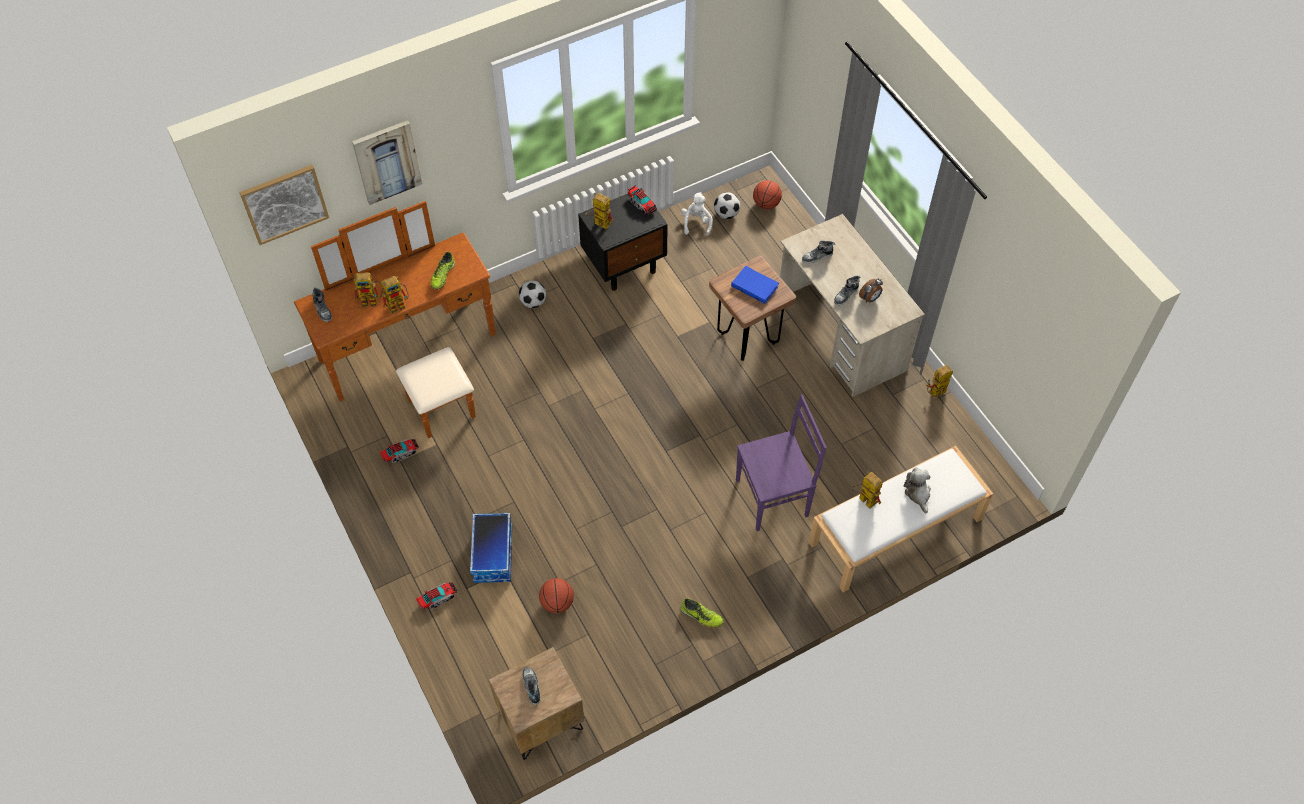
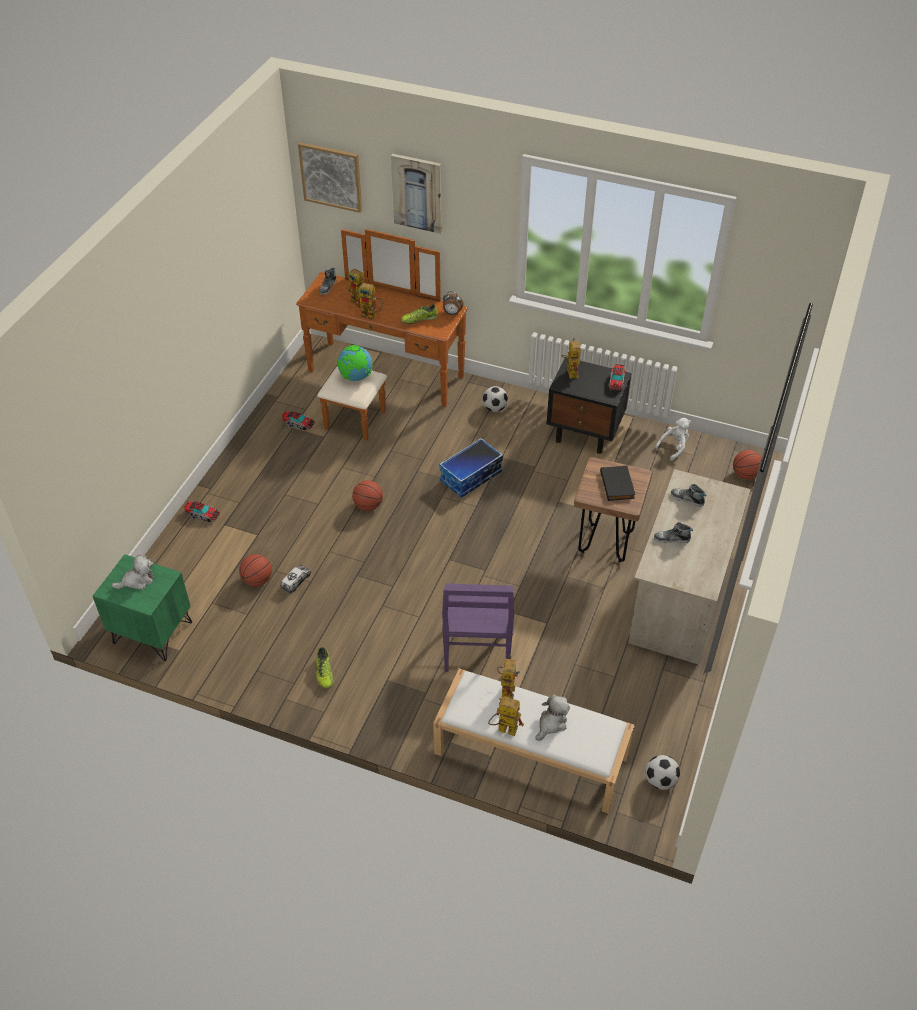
camera: 50 degrees right, 10 degrees down
storage box [470,513,512,583] -> storage box moved to [439,438,503,498]
brown nightstand [489,647,584,760] -> green nightstand [93,554,192,661]
shoe [523,667,540,705] -> plush toy [111,554,154,590]
football [714,192,740,219] -> football moved to [646,755,680,790]
blue book [731,266,779,304] -> black book [600,466,635,501]
purple chair [736,395,827,531] -> purple chair turned 60 degrees clockwise [442,583,514,672]
alarm clock [859,279,883,302] -> alarm clock moved to [443,292,464,315]
toy robot [926,365,953,398] -> toy robot moved to [488,696,524,736]
none -> toy truck [280,565,311,594]
none -> globe [337,345,373,381]
none -> basketball [352,480,383,511]

